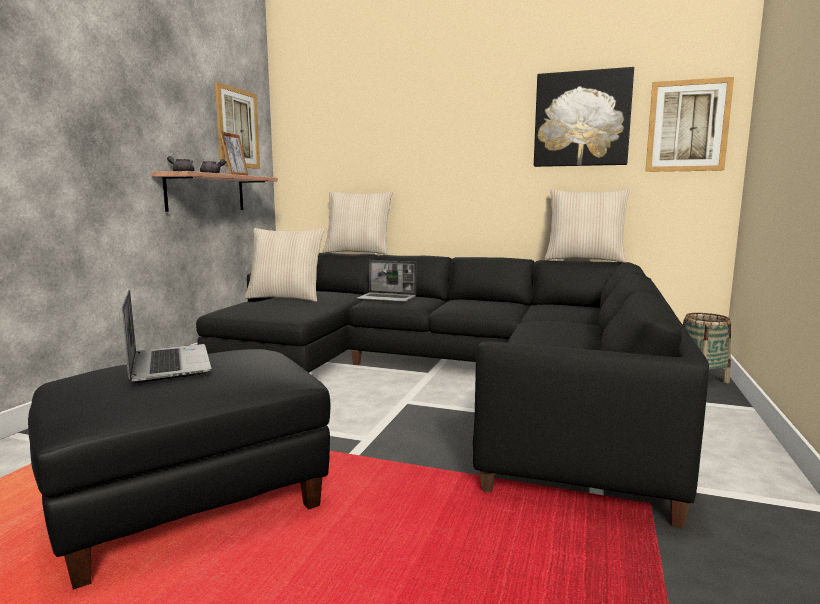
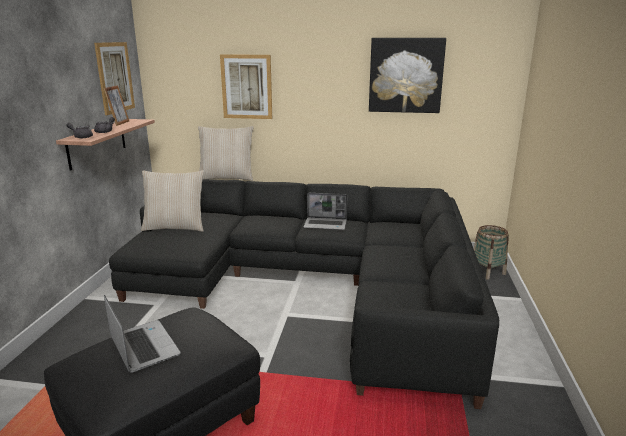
camera: 10 degrees left, 10 degrees up
laptop [357,260,416,303] -> laptop moved to [303,193,347,230]
beige pillow [545,189,630,263] -> none
picture [645,77,734,172] -> picture moved to [220,54,272,119]

